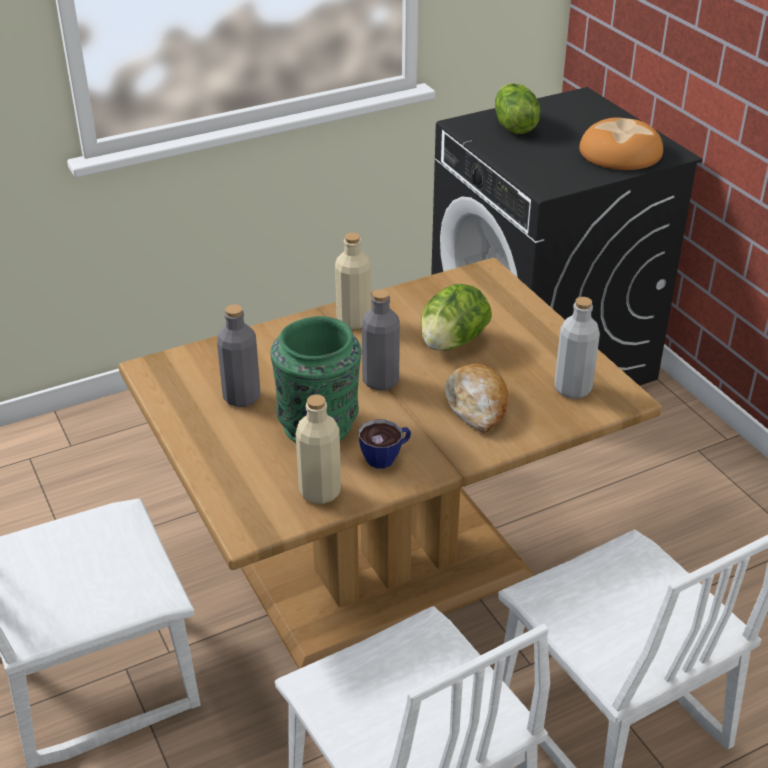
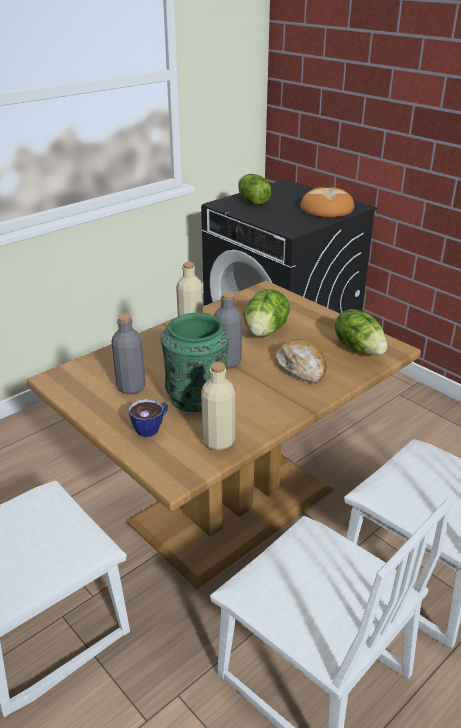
camera: 15 degrees left, 5 degrees down
cup [359,420,411,468] -> cup moved to [128,399,168,437]
grey bottle [554,297,600,399] -> lettuce [335,309,387,355]

